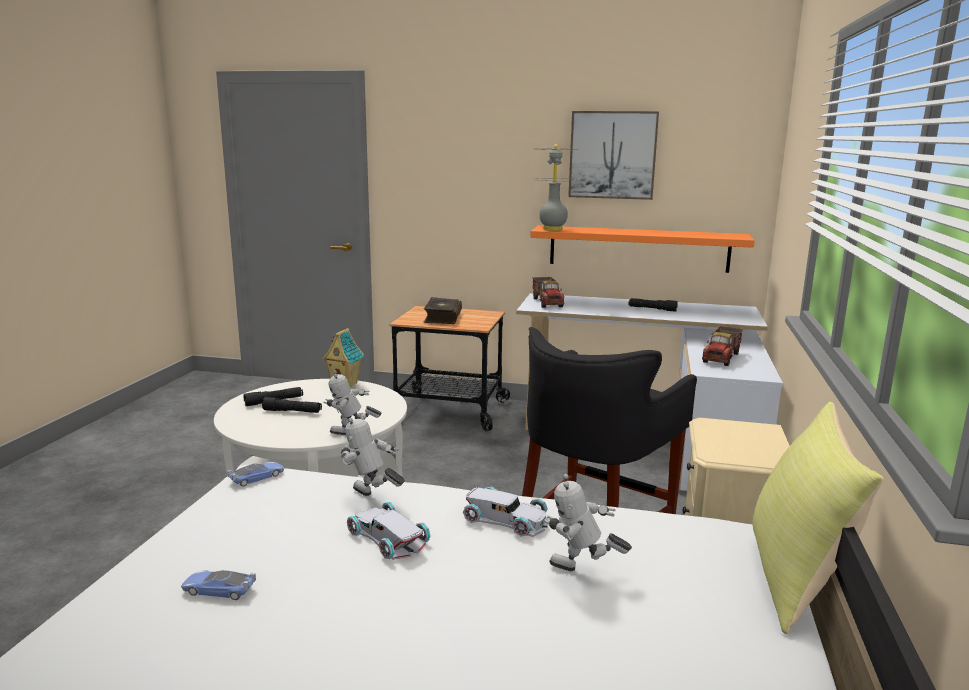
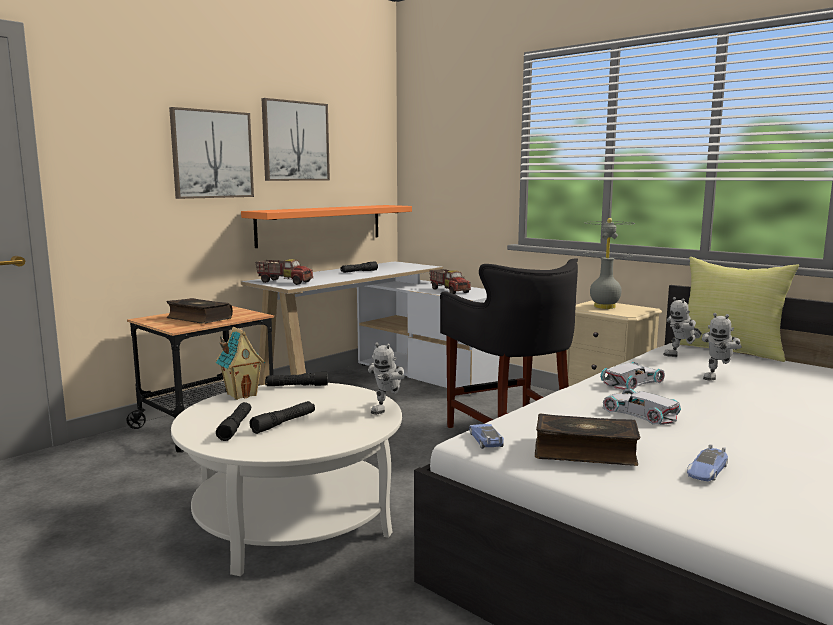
camera: 60 degrees left, 5 degrees down
toy robot [341,413,405,496] -> toy robot moved to [663,297,702,357]
white toy car [347,502,430,560] -> white toy car turned 60 degrees clockwise [602,388,681,425]
grey table lamp [532,144,579,231] -> grey table lamp moved to [583,218,635,309]
none -> picture [169,107,254,199]
none -> black flashlight [265,372,328,386]
none -> book [535,414,640,466]

